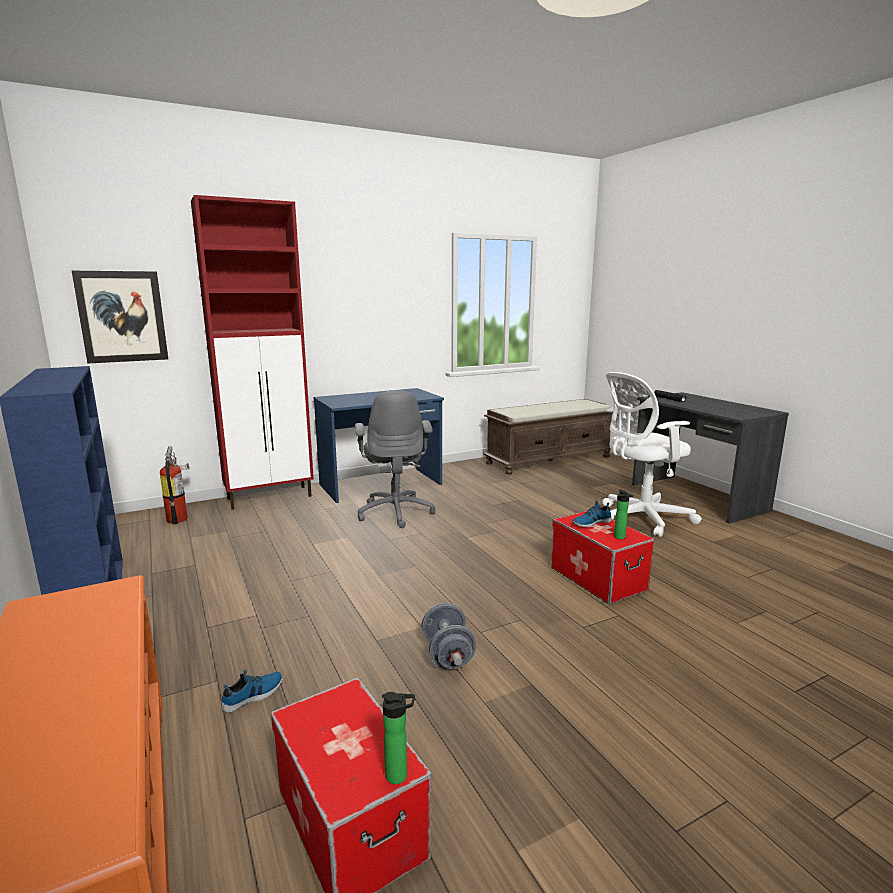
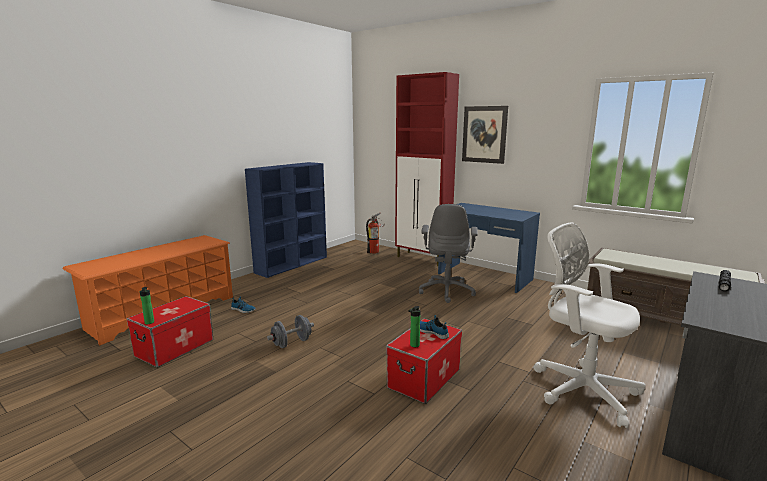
camera: 65 degrees right, 0 degrees up
picture [72,271,168,364] -> picture moved to [462,106,508,164]
grey office chair [355,391,436,528] -> grey office chair turned 45 degrees counterclockwise [419,204,478,303]

